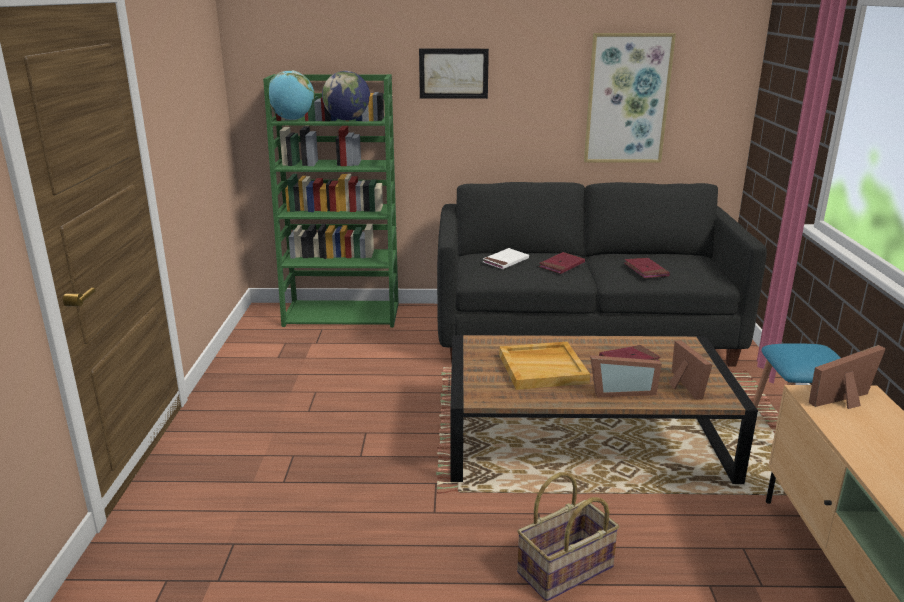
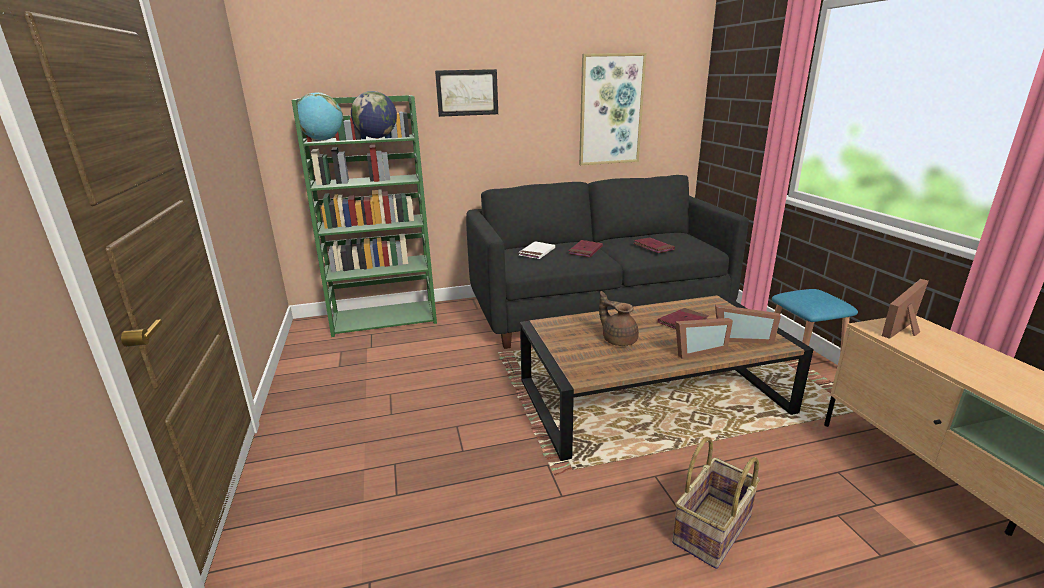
camera: 15 degrees left, 0 degrees up
beige tray [499,342,590,390] -> brown teapot [599,291,639,346]
picture frame [669,340,713,400] -> picture frame turned 120 degrees clockwise [715,304,781,344]

